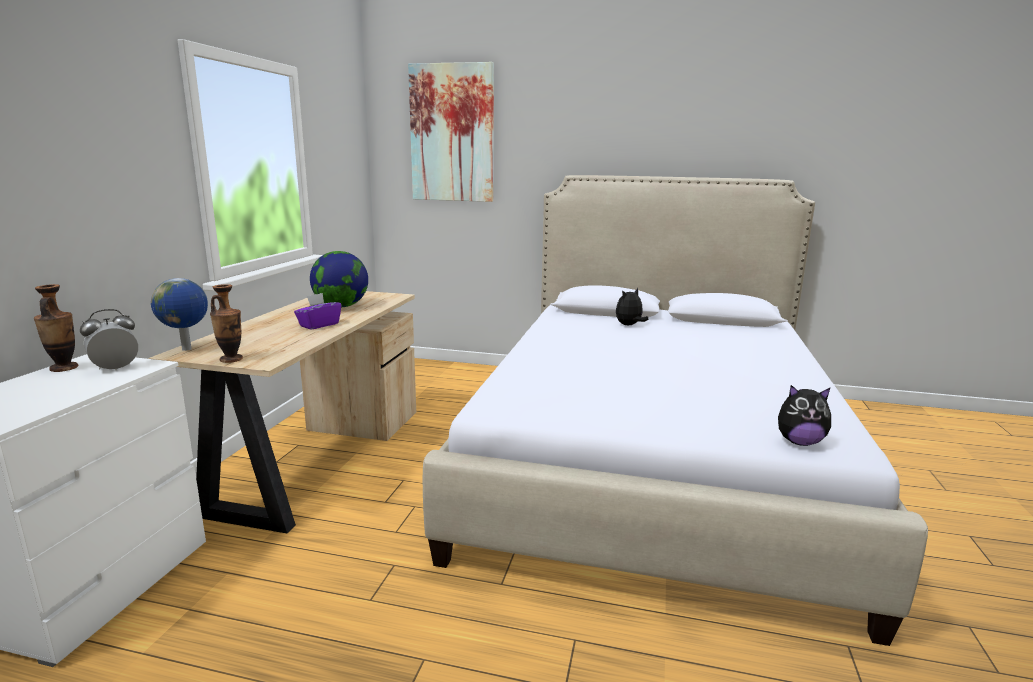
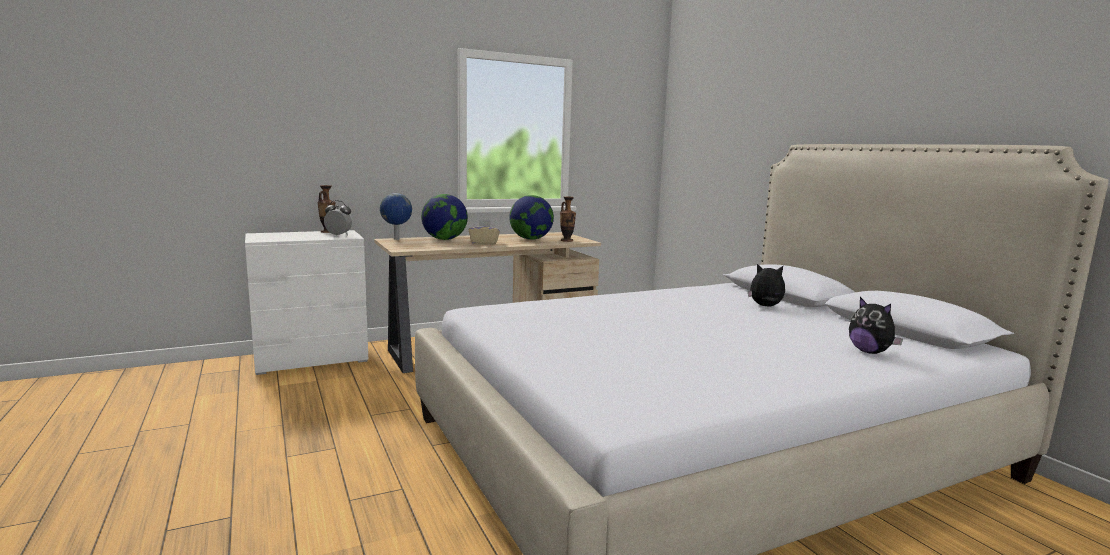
camera: 50 degrees right, 5 degrees down
vase [210,284,243,363] -> vase moved to [560,196,576,242]
purple tissue box [294,293,342,329] -> beige tissue box [469,220,500,245]
picture [408,62,494,202] -> none
plush toy [778,385,831,446] -> plush toy moved to [849,297,903,354]
none -> globe [421,194,468,240]

